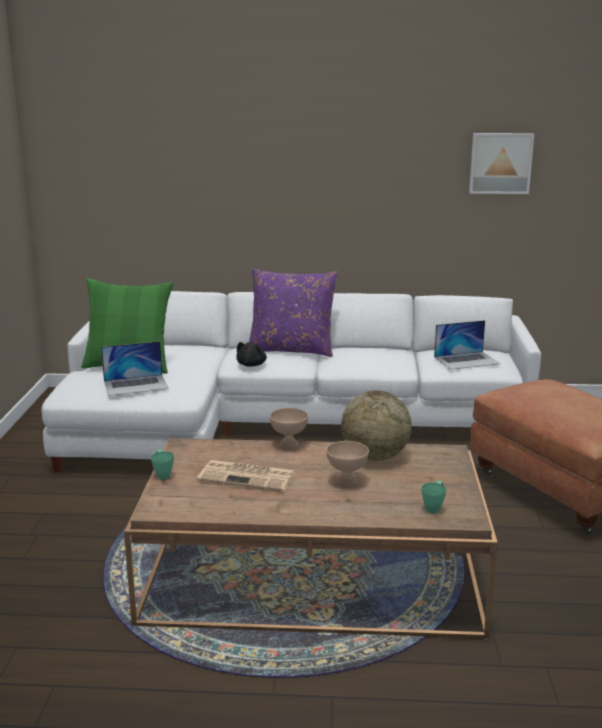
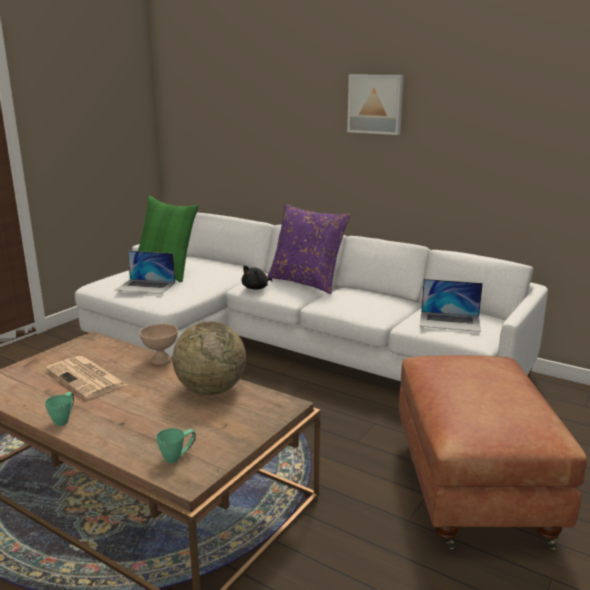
camera: 30 degrees right, 0 degrees up
green mug [151,449,174,480] -> green mug moved to [45,392,74,426]
beige bowl [326,441,369,488] -> none
picture [469,133,534,194] -> picture moved to [347,75,404,135]

